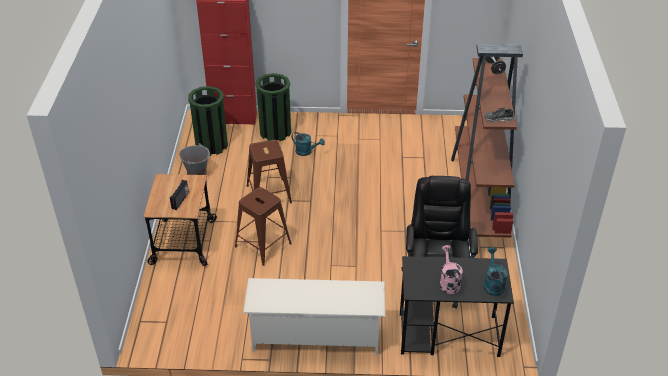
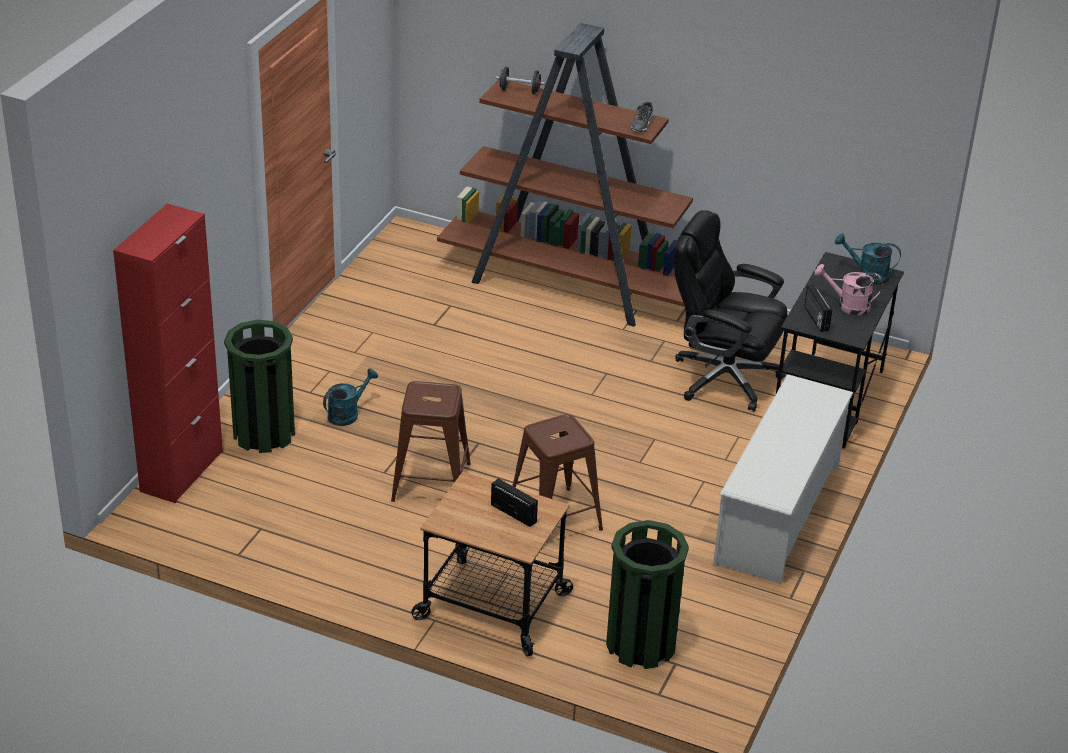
camera: 70 degrees left, 5 degrees down
grey bucket [179,143,210,175] -> none
green trash can [188,86,228,156] -> green trash can moved to [606,520,689,669]
none -> radio [804,285,832,332]

